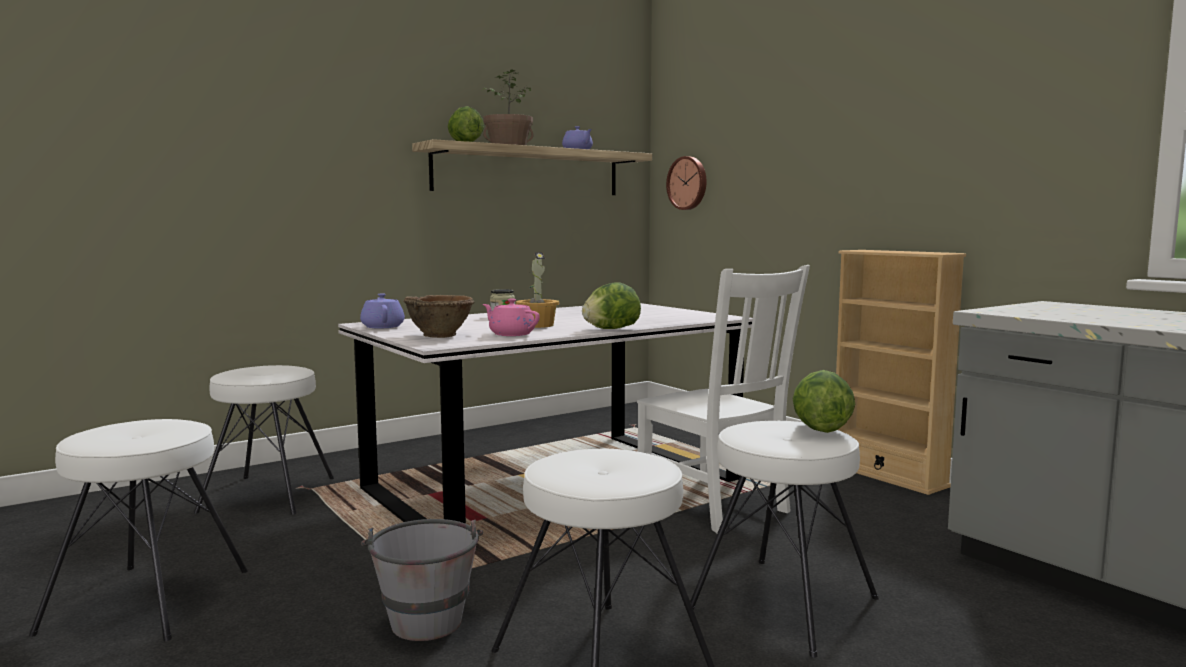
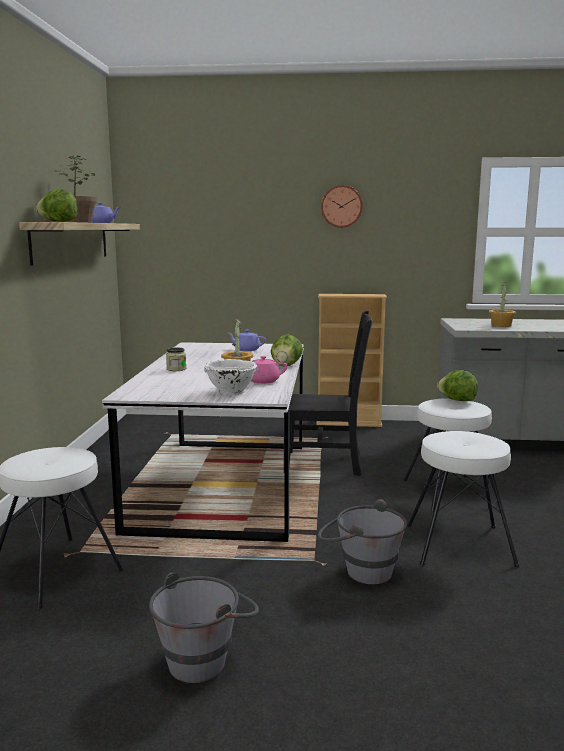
camera: 50 degrees left, 5 degrees up
white stool [29,419,248,641] -> grey bucket [149,573,259,683]
purple teapot [360,293,405,328] -> purple teapot moved to [228,330,266,351]
brown bowl [403,295,474,338] -> white bowl [204,359,258,395]
white chair [637,265,810,533] -> black chair [284,311,373,476]
wall clock [666,156,707,210] -> wall clock moved to [321,185,363,228]
none -> potted plant [489,282,516,327]

